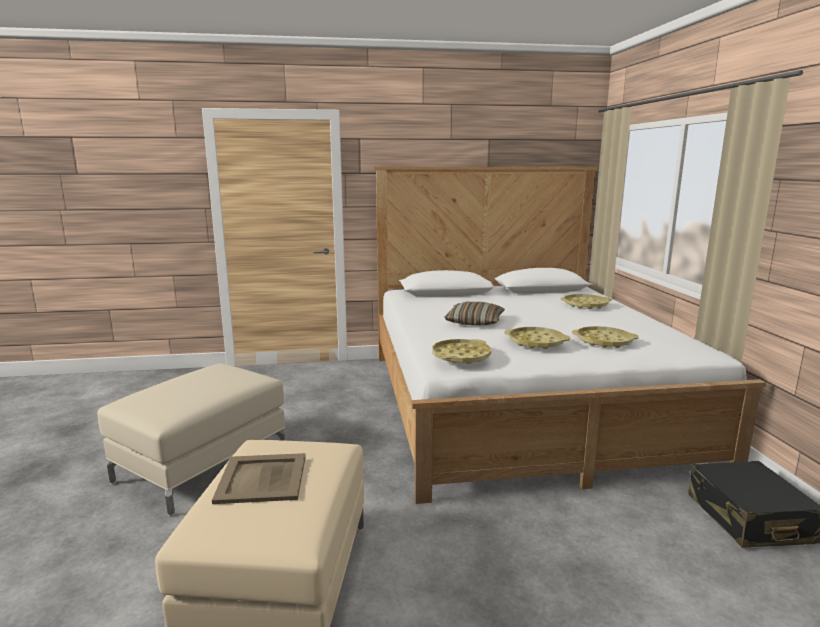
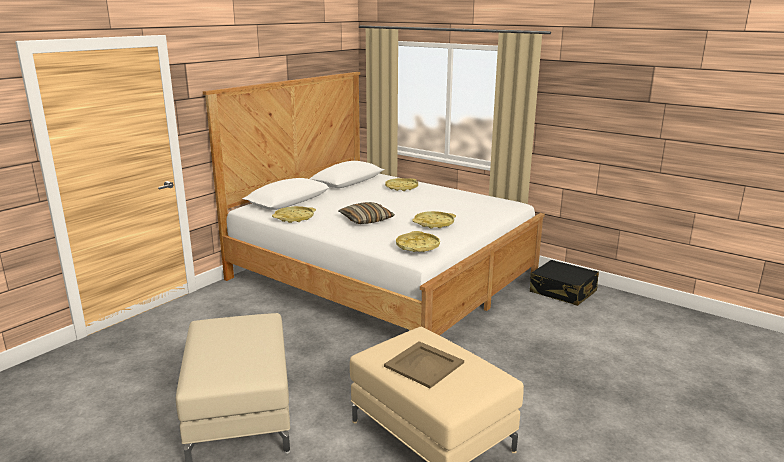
camera: 45 degrees left, 5 degrees up
yellow tray [572,326,639,348] -> yellow tray moved to [272,206,316,223]

